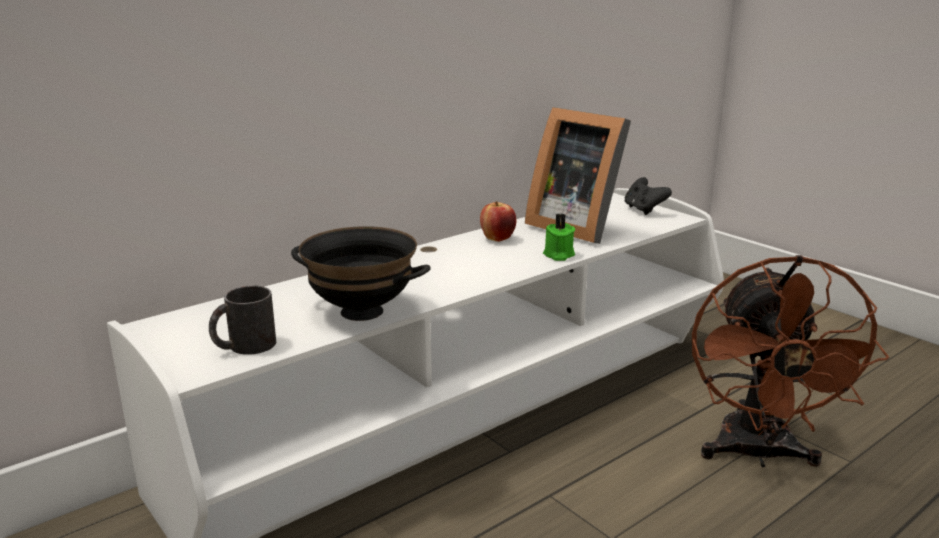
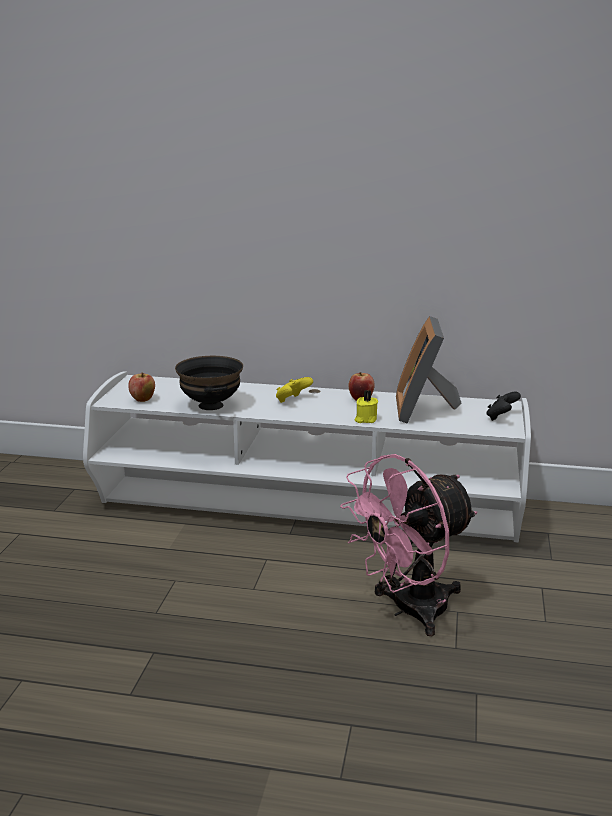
camera: 50 degrees right, 0 degrees up
black mug [209,286,276,355] -> apple [128,373,155,402]
green candle [543,214,575,261] -> yellow candle [354,390,378,423]
brown fan [692,255,889,467] -> pink fan [340,454,478,636]
none -> yellow game controller [276,377,313,403]

